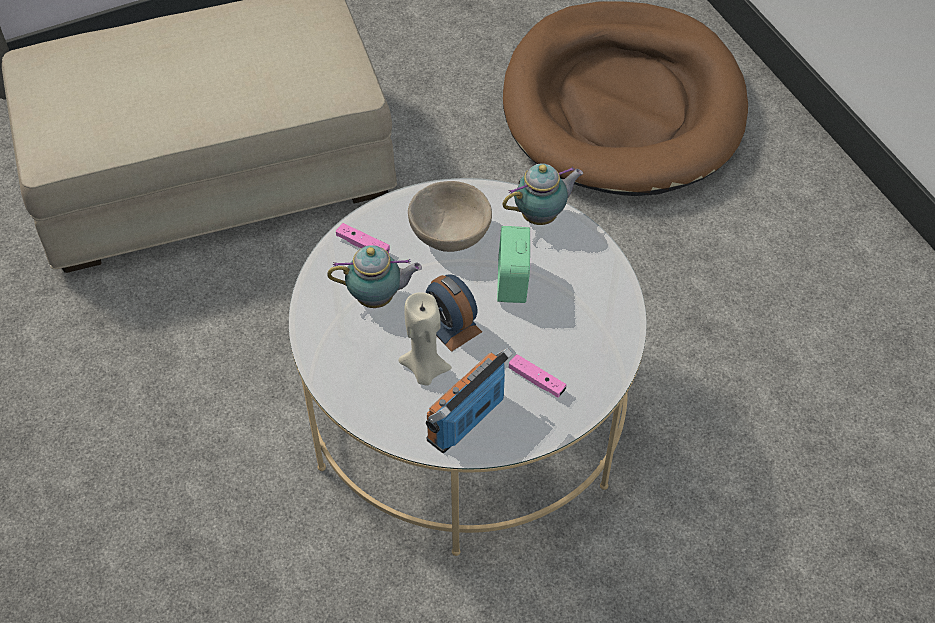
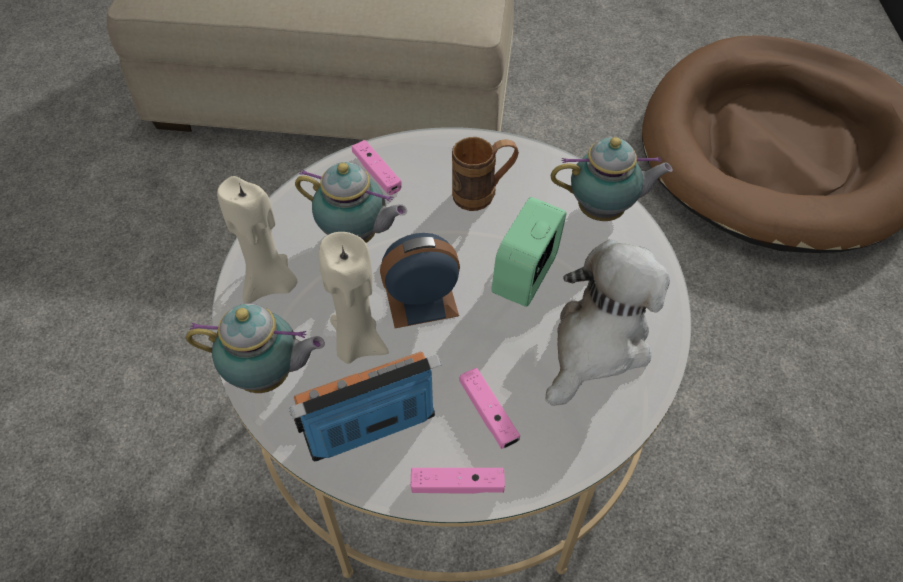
camera: 25 degrees right, 0 degrees up
beige bowl [408,181,492,252] -> brown mug [452,137,519,211]
alarm clock [426,274,482,352] -> alarm clock turned 90 degrees clockwise [380,233,460,328]
none -> teapot [186,303,325,393]
none -> beige candle [217,176,297,304]
none -> pink game controller [411,468,505,494]
none -> plush toy [545,239,670,406]

